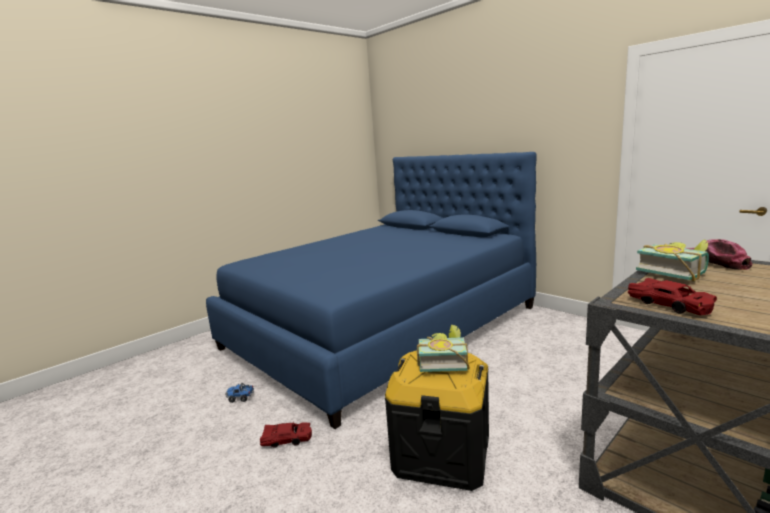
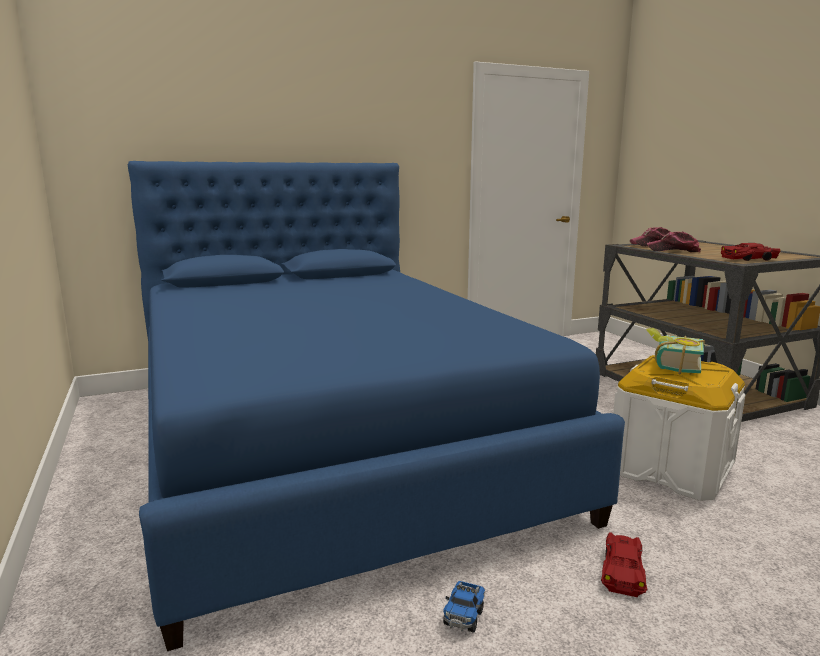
camera: 70 degrees left, 0 degrees up
black storage box [385,350,489,491] -> white storage box [613,355,745,501]
book [636,239,709,282] -> cap [647,231,701,252]

